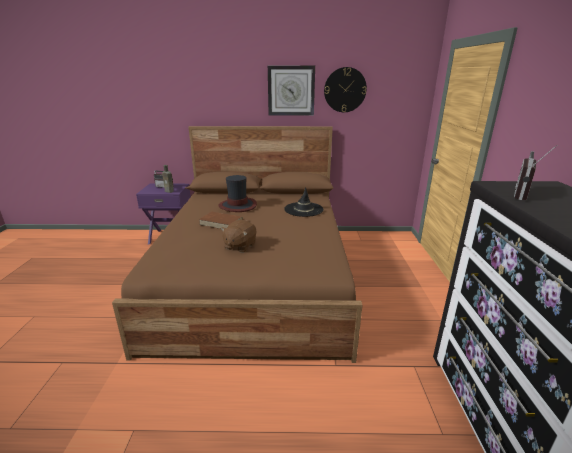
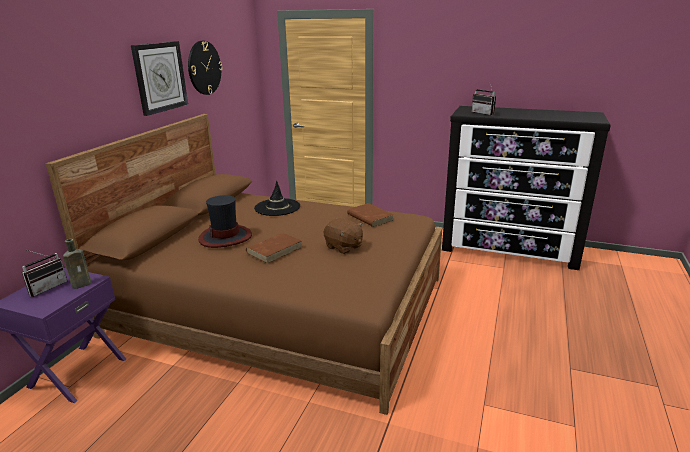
camera: 70 degrees left, 0 degrees up
none -> brown book [347,203,394,227]

